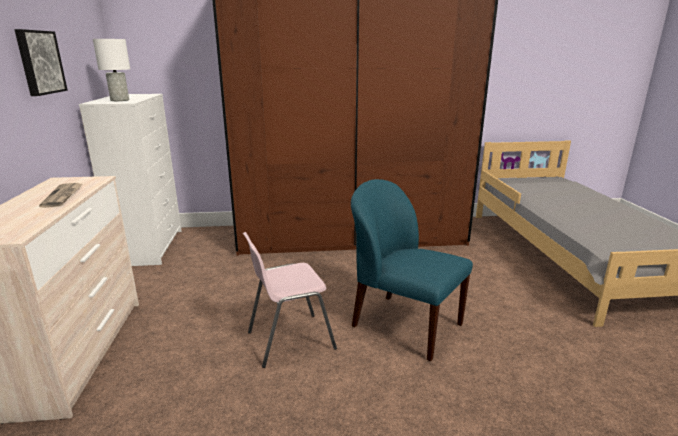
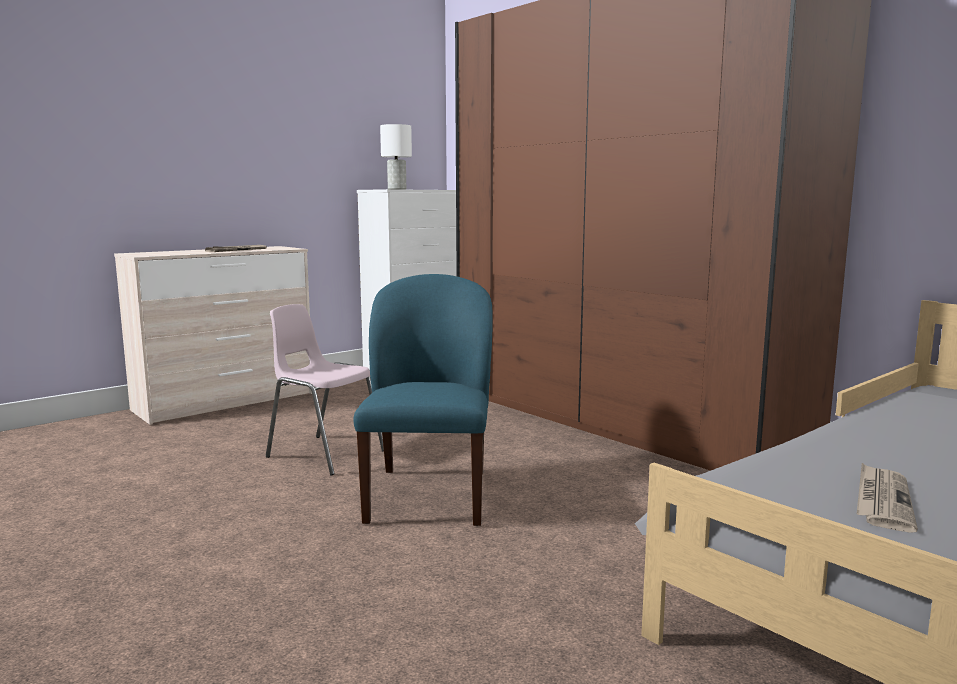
camera: 55 degrees right, 10 degrees down
picture [14,29,68,96] -> none
none -> newspaper [857,463,918,533]

